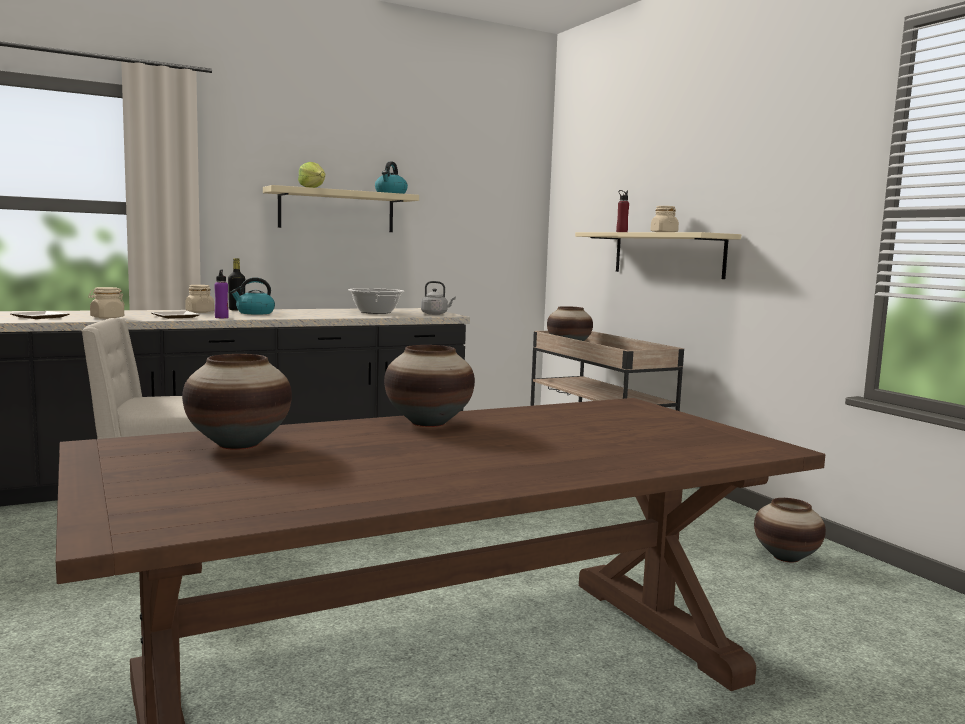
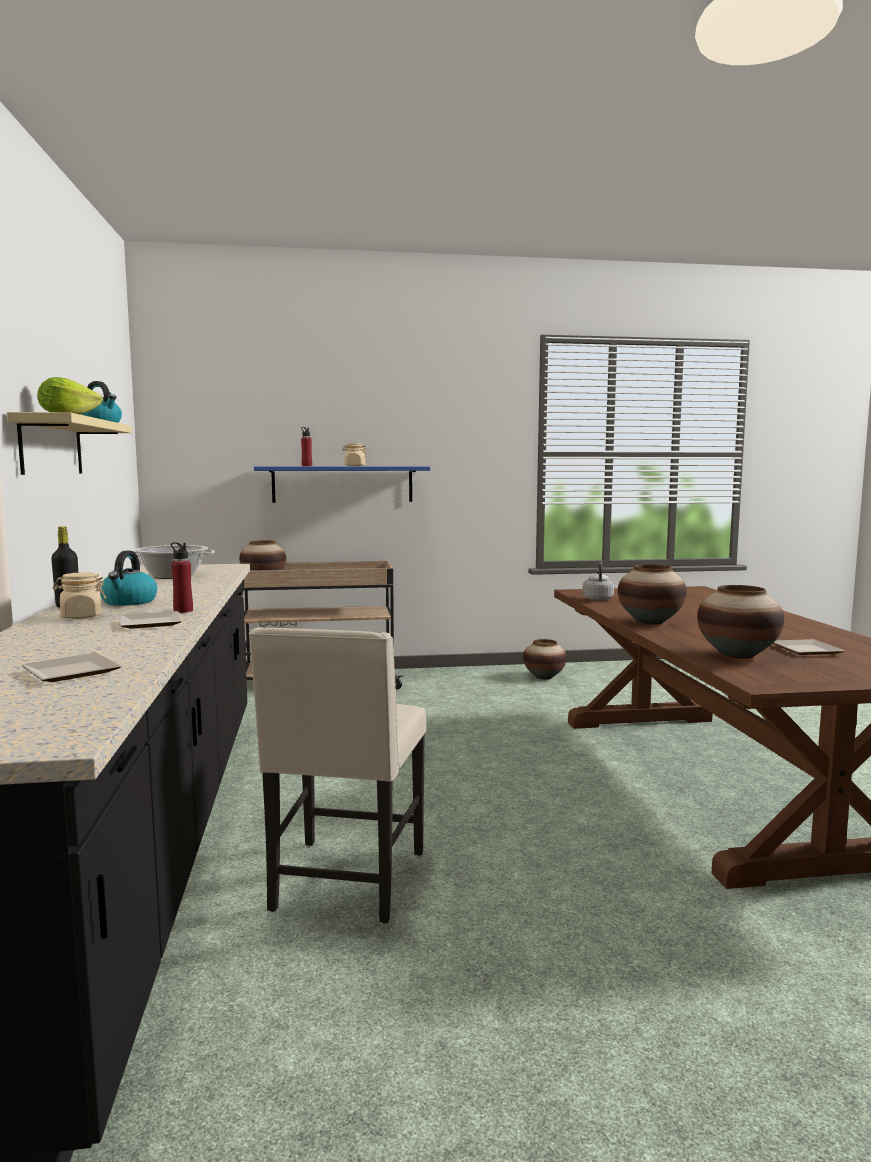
camera: 70 degrees left, 0 degrees up
beige jar [88,287,125,319] -> none
purple bottle [214,270,229,318] -> red bottle [171,542,193,613]
grey kettle [421,281,456,315] -> grey kettle moved to [582,561,614,601]
beige shelf [575,232,741,279] -> blue shelf [254,467,430,503]
none -> plate [773,639,845,655]

